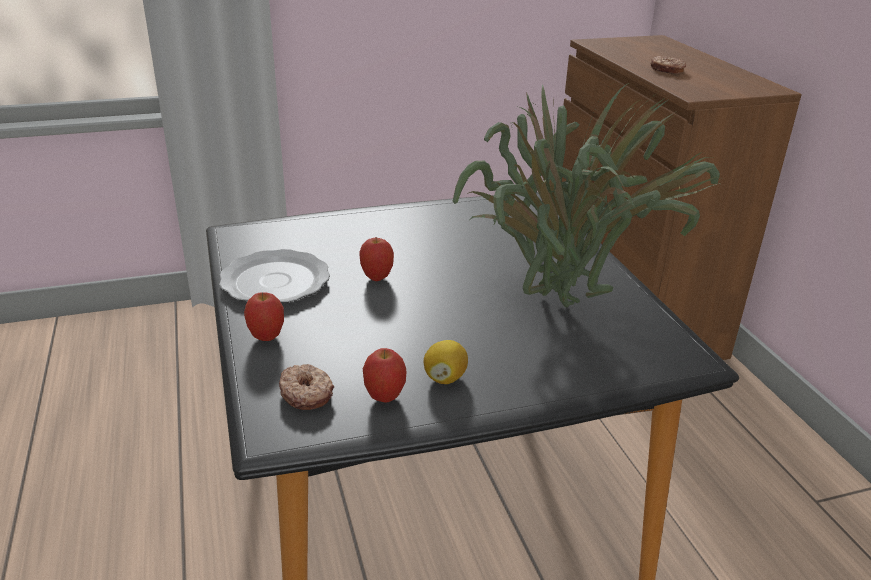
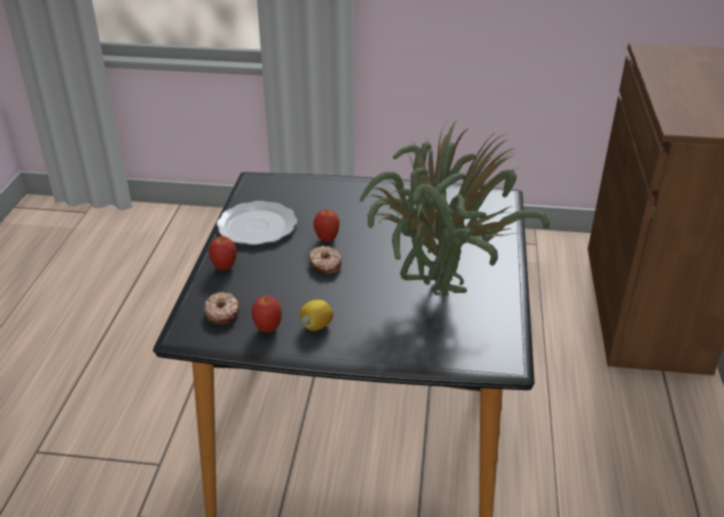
camera: 25 degrees right, 5 degrees up
donut [651,56,686,74] -> donut moved to [309,246,342,274]

